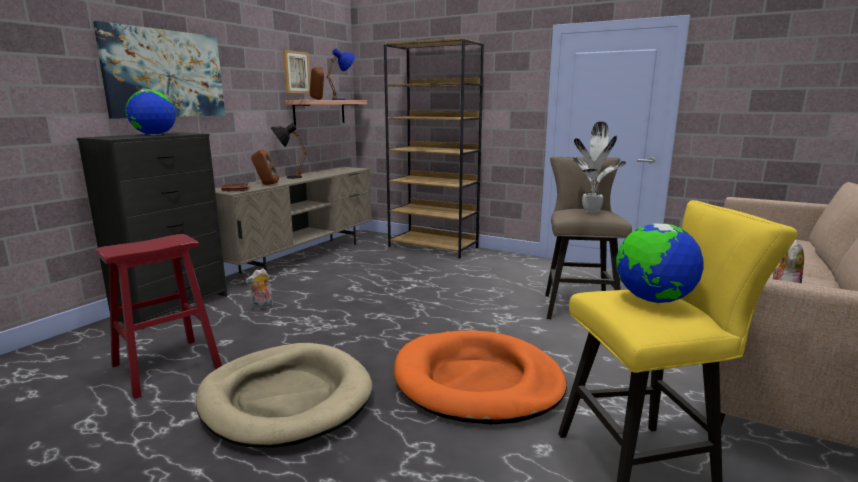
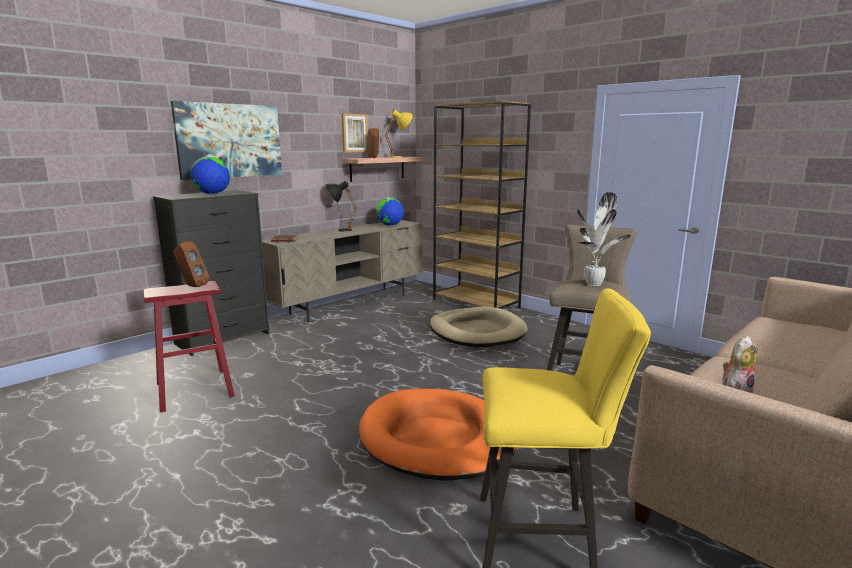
camera: 15 degrees right, 0 degrees up
beige dog bed [196,343,372,448] -> beige dog bed moved to [430,306,528,347]
plush toy [246,268,273,310] -> none
brown speaker [251,149,279,185] -> brown speaker moved to [173,241,209,287]
blue table lamp [327,48,355,100] -> yellow table lamp [385,109,413,158]
globe [616,223,704,303] -> globe moved to [376,198,404,226]

